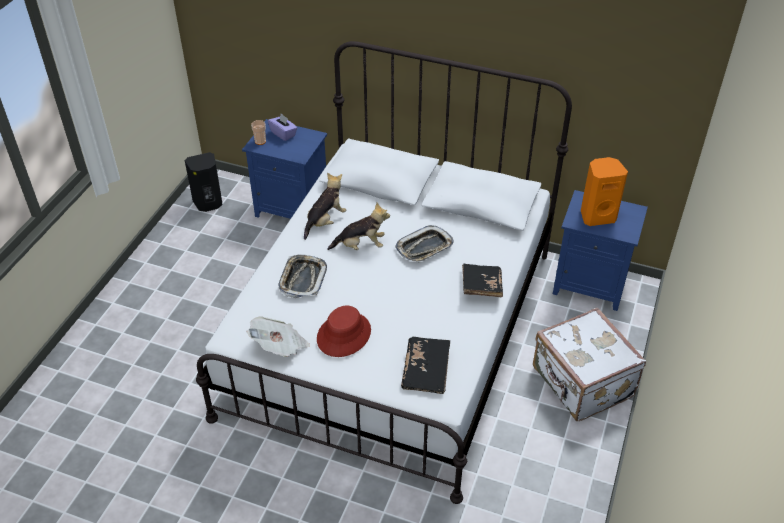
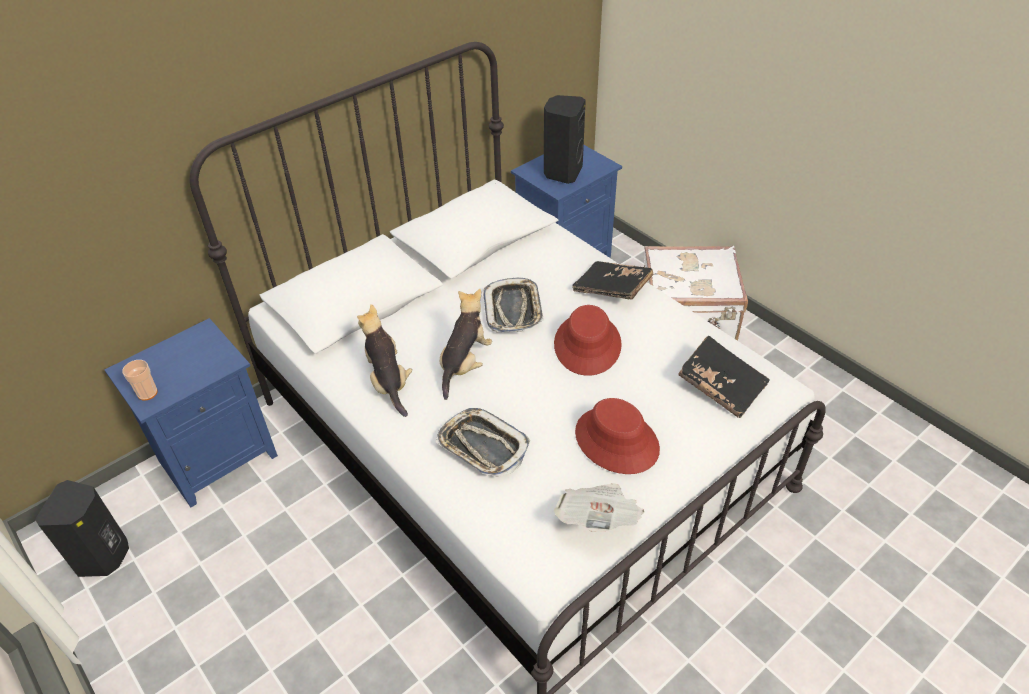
camera: 60 degrees left, 0 degrees up
purple tissue box [268,114,297,141] -> none
orange speaker [581,157,628,226] -> black speaker [544,95,586,184]
none -> red hat [554,305,622,376]

